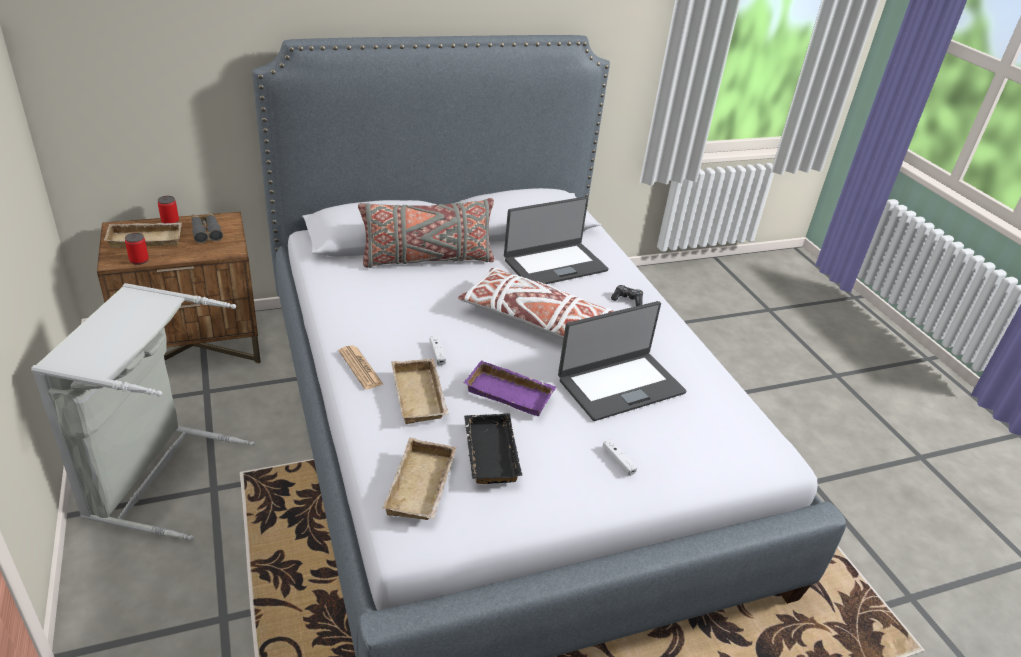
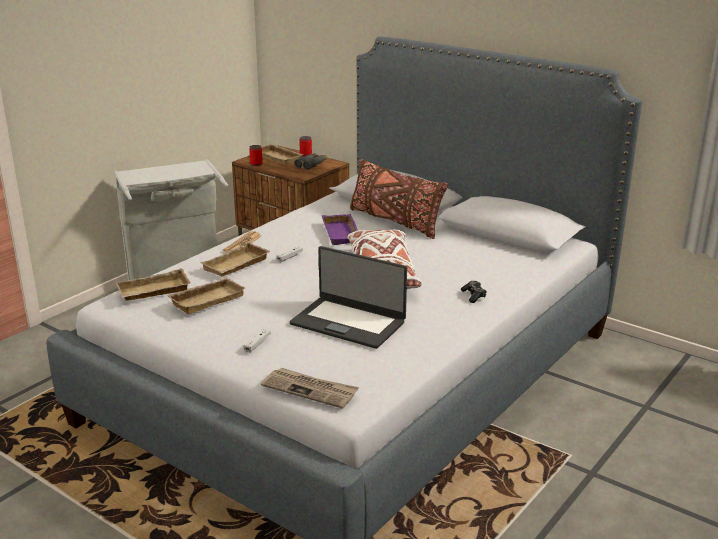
camera: 60 degrees right, 10 degrees down
grey pillow [358,198,494,268] -> brown pillow [350,159,448,239]
purple tray [464,360,556,416] -> purple tray moved to [322,214,358,245]
black tray [464,413,522,484] -> beige tray [167,277,245,314]
laptop [504,197,608,284] -> none
none -> newspaper [261,368,359,408]

